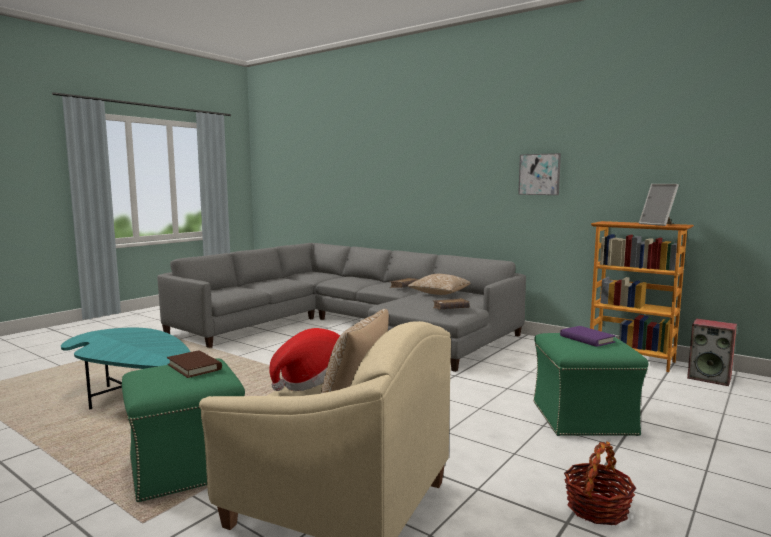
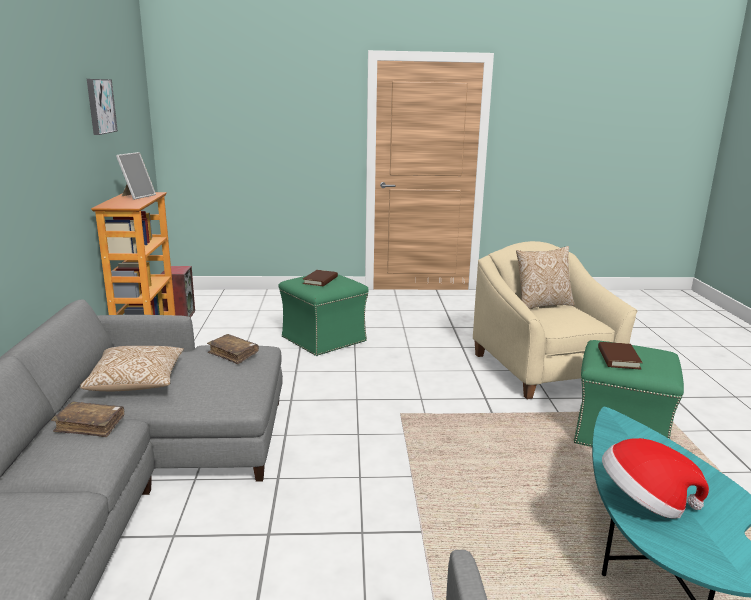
camera: 130 degrees left, 10 degrees up
hat [269,328,340,391] -> hat moved to [602,438,709,519]
picture [518,153,561,195] -> picture moved to [87,79,118,135]
purple book [560,326,616,347] -> brown book [303,270,338,286]
basket [564,442,637,525] -> none

